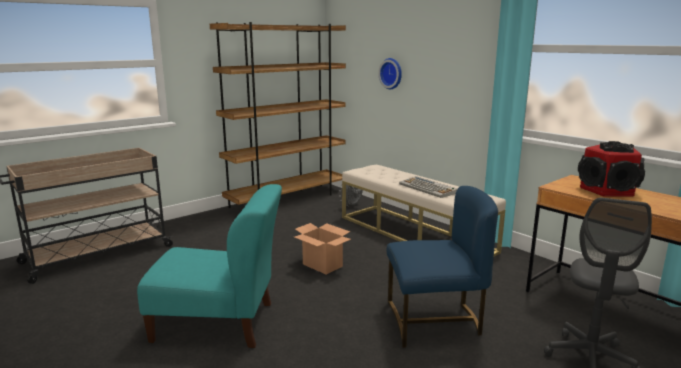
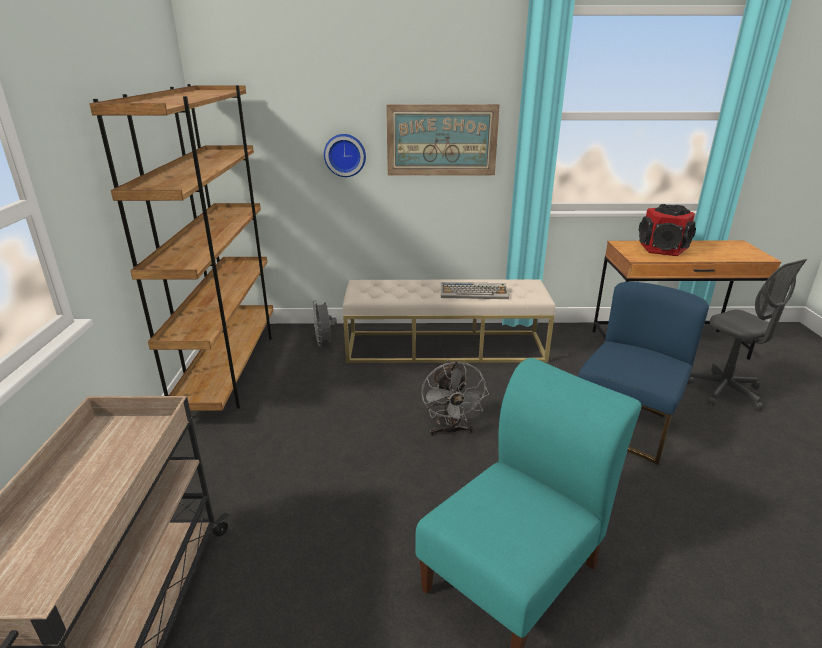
camera: 50 degrees left, 10 degrees up
cardboard box [294,223,351,274] -> grey fan [421,360,489,436]
none -> picture [386,104,500,176]

